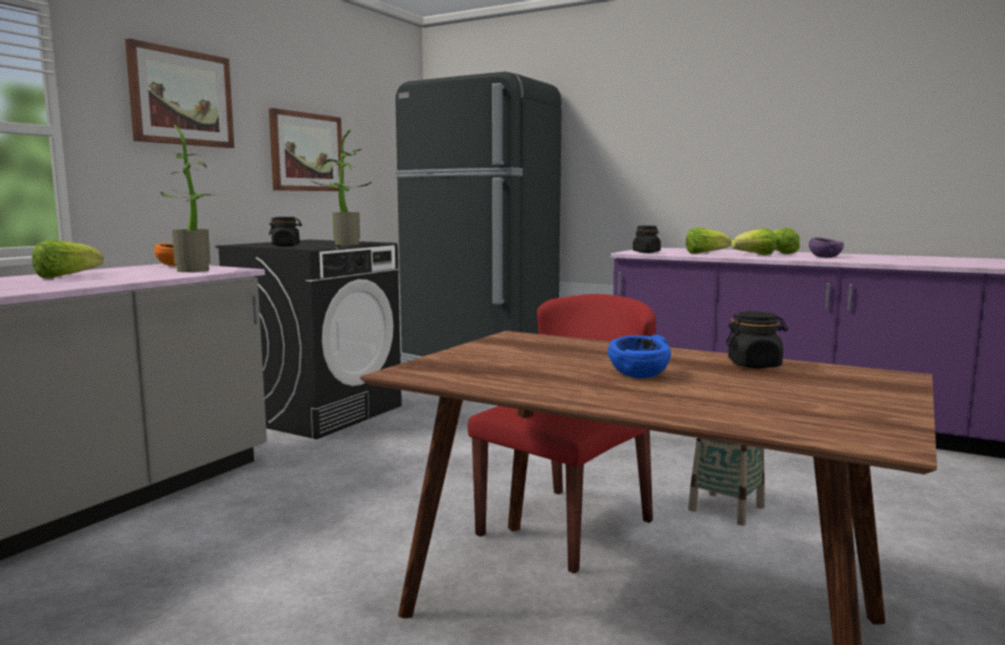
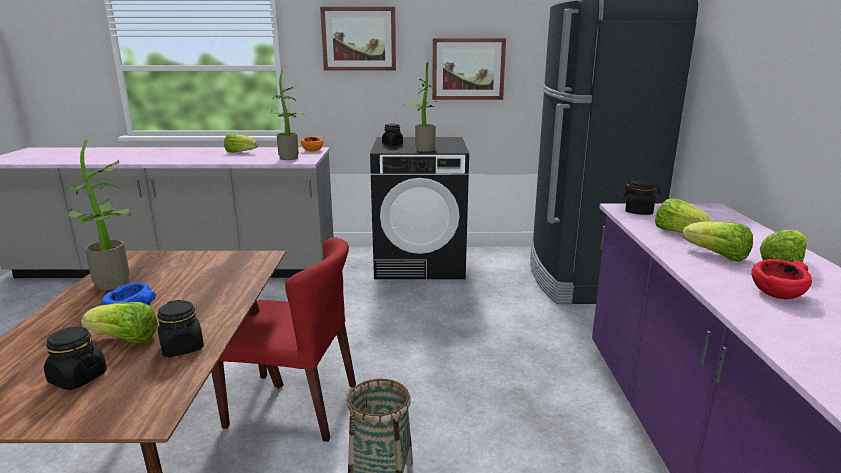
camera: 60 degrees right, 10 degrees up
purple bowl [808,237,844,258] -> red bowl [751,259,812,299]
none -> black jar [44,327,107,390]
none -> potted plant [66,140,132,290]
none -> lettuce [81,302,158,343]

